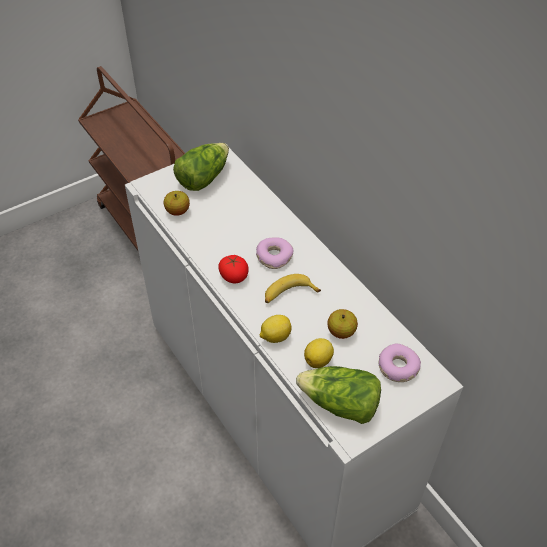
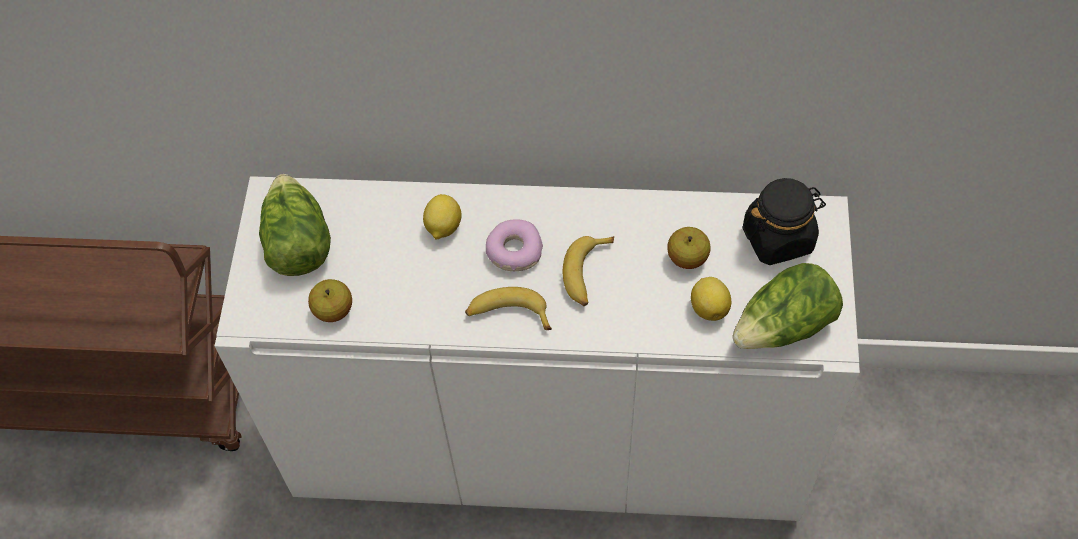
camera: 50 degrees left, 10 degrees up
tomato [218,255,249,283] -> banana [465,287,552,330]
lemon [260,315,292,343] -> lemon moved to [423,194,462,240]
donut [379,344,421,382] -> black jar [743,178,826,265]

